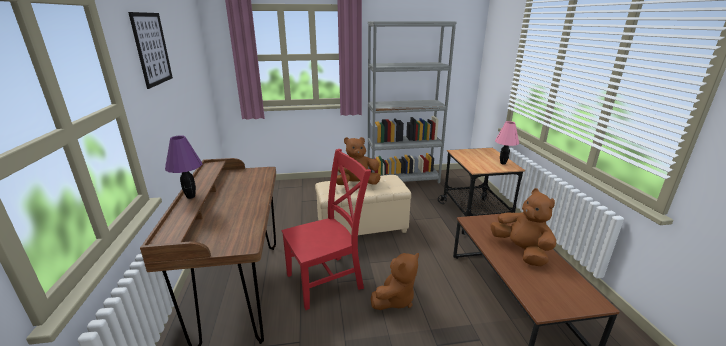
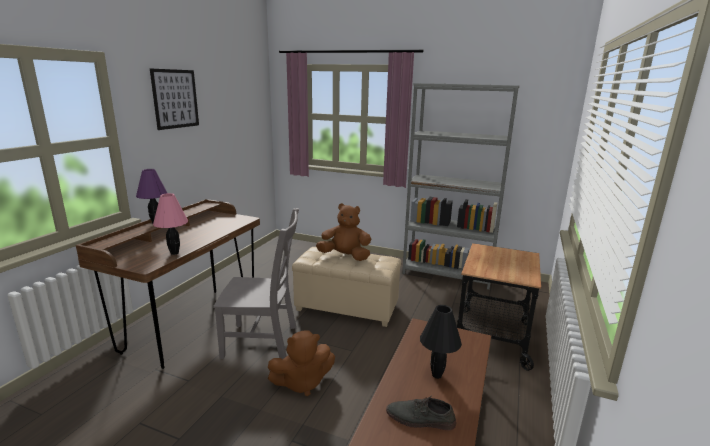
camera: 30 degrees right, 5 degrees down
red chair [281,149,371,310] -> grey chair [213,208,299,359]
brown plush toy [490,188,556,266] -> black table lamp [420,305,462,379]
pink table lamp [495,121,519,165] -> pink table lamp moved to [153,193,188,255]
none -> grey shoe [386,396,456,431]

